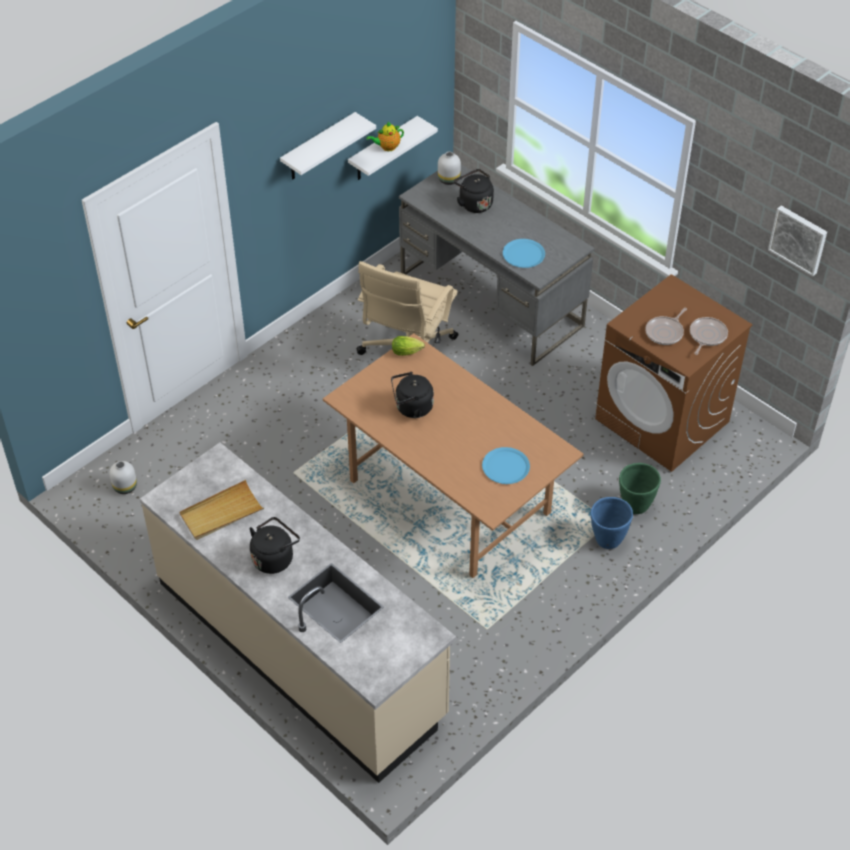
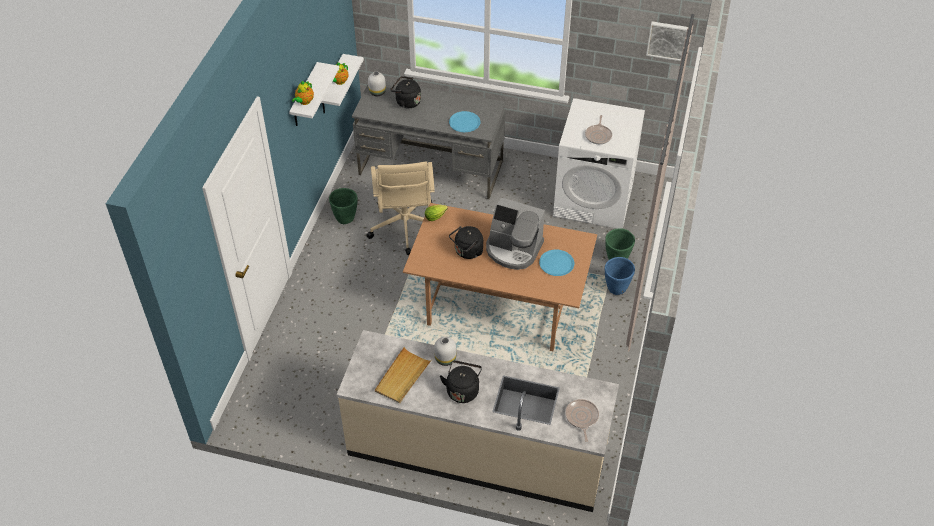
camera: 30 degrees left, 0 degrees up
white vase [109,461,137,494] -> white vase moved to [434,337,456,366]
brown washing machine [595,274,753,472] -> white washing machine [553,98,645,229]
frying pan [690,317,728,355] -> frying pan moved to [565,399,599,442]
none -> teapot [292,81,314,105]
none -> green planter [329,188,358,224]
none -> coffee machine [486,198,545,270]

